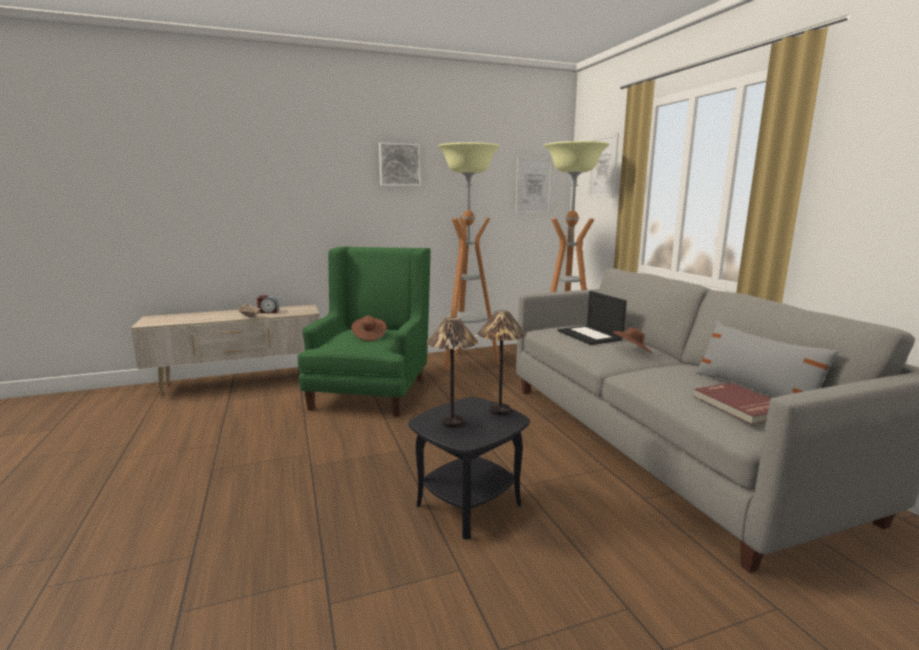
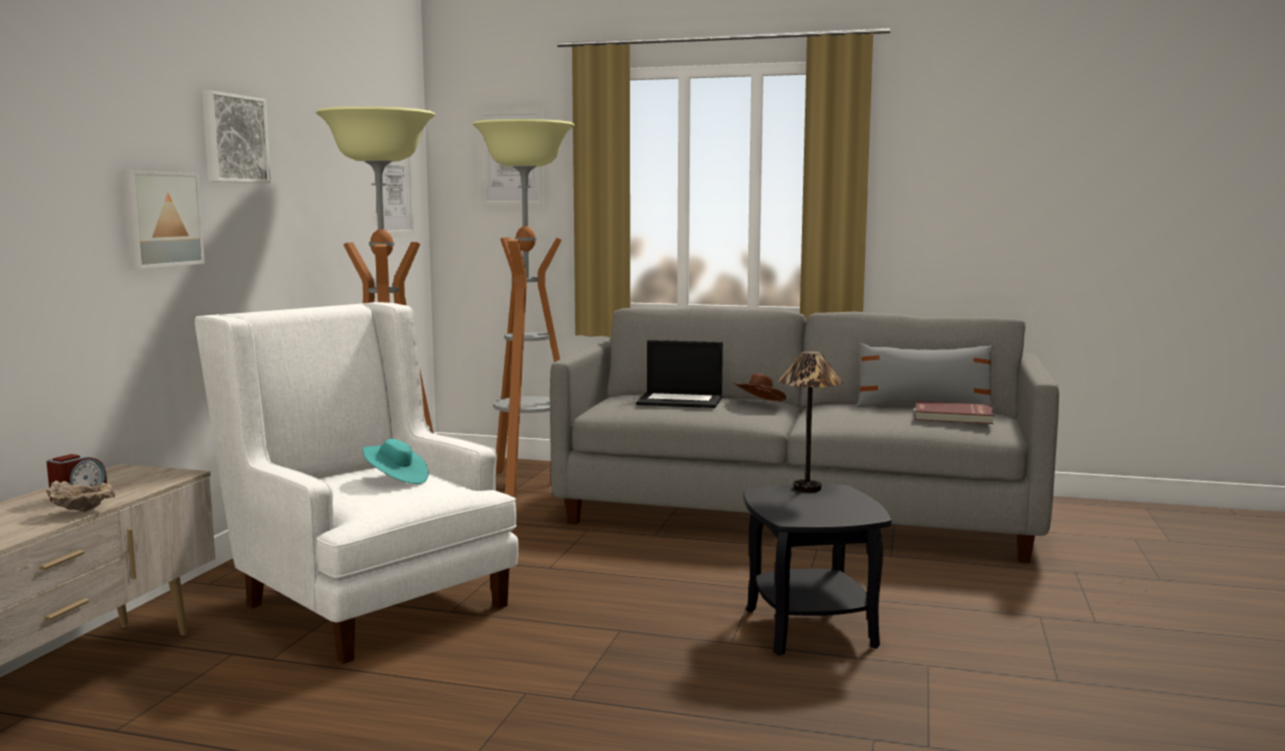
camera: 55 degrees left, 5 degrees down
green armchair [297,247,431,417] -> white armchair [195,302,519,664]
brown hat [351,316,387,341] -> turquoise hat [363,439,429,484]
table lamp [427,317,478,428] -> none
none -> picture [121,170,205,269]

